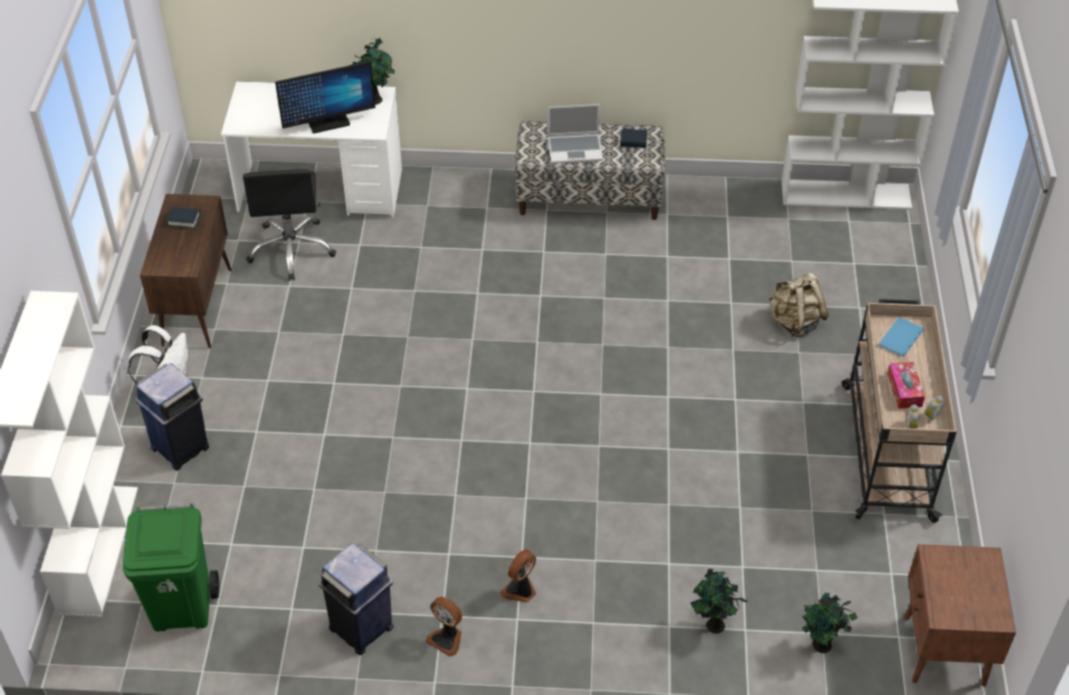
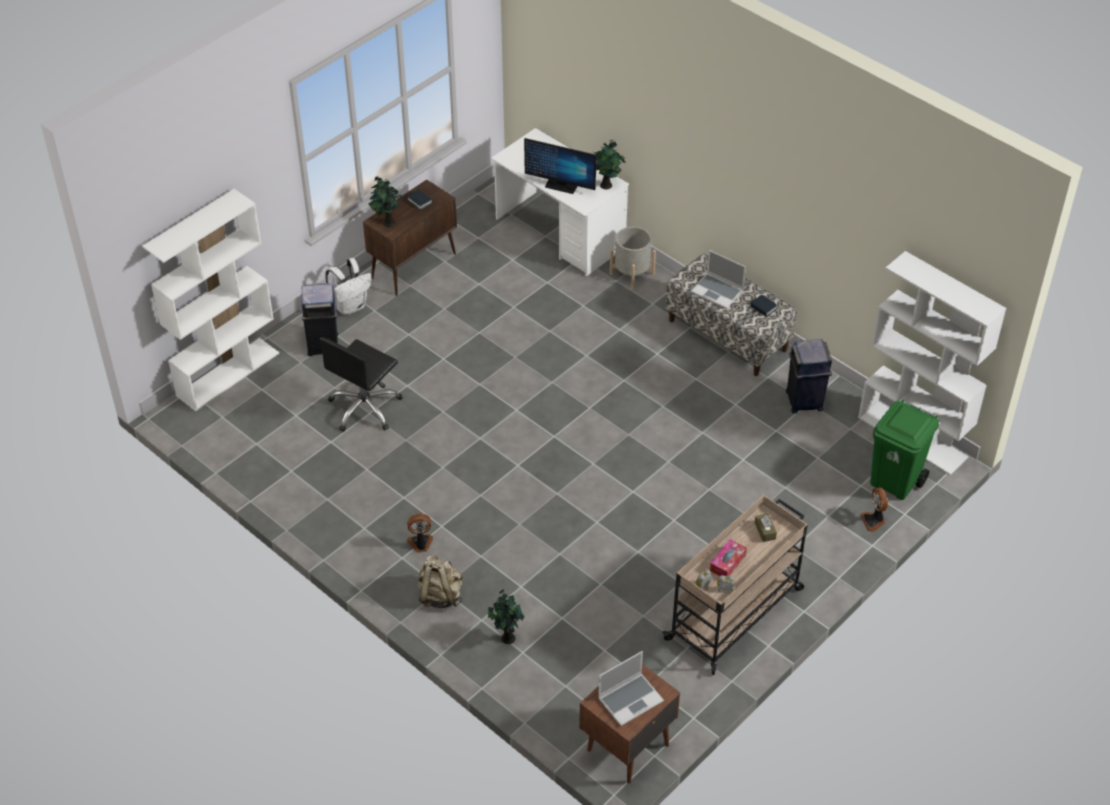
camera: 40 degrees right, 0 degrees up
green trash can [123,503,219,631] -> green trash can moved to [870,400,939,500]
black office chair [243,169,336,281] -> black office chair moved to [320,337,403,432]
blue trash can [319,543,394,655] -> blue trash can moved to [786,339,832,413]
fan [426,597,462,657] -> fan moved to [860,487,888,532]
beige backpack [768,272,829,337] -> beige backpack moved to [417,556,462,608]
potted plant [802,593,858,653] -> potted plant moved to [369,176,404,227]
blue book [879,317,924,357] -> brown tissue box [755,513,777,542]
none -> laptop [598,651,664,726]
none -> grey planter [610,227,656,290]

